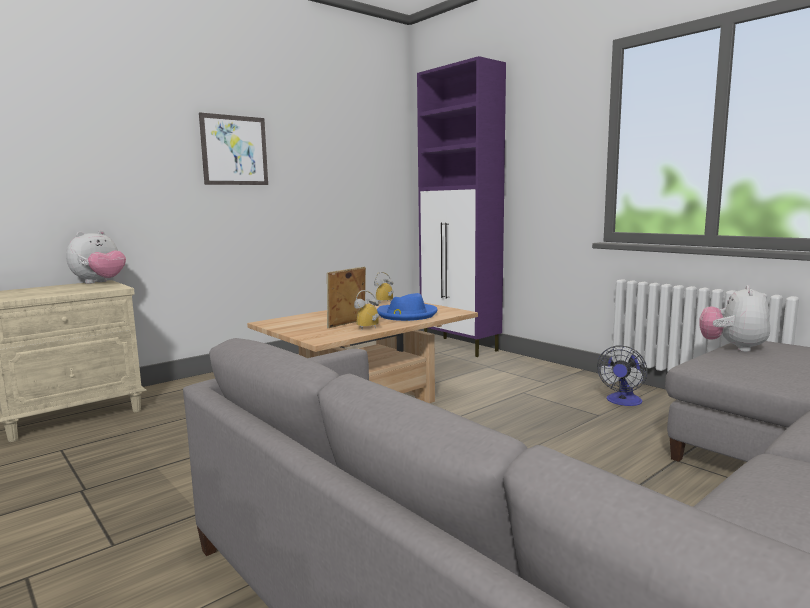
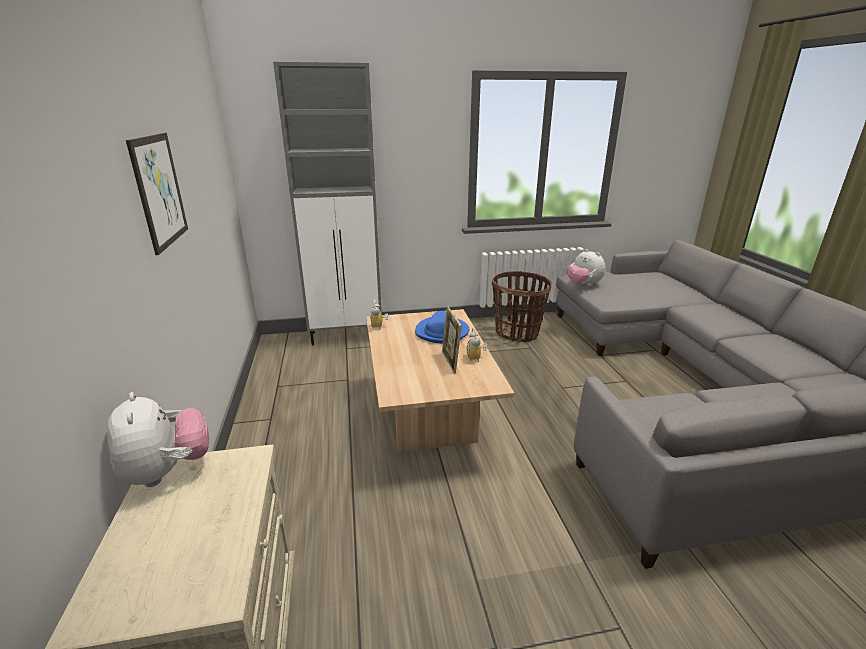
camera: 60 degrees left, 15 degrees up
purple cabinet [417,56,506,357] -> grey cabinet [273,62,382,345]
fan [597,346,648,406] -> basket [492,271,552,342]

